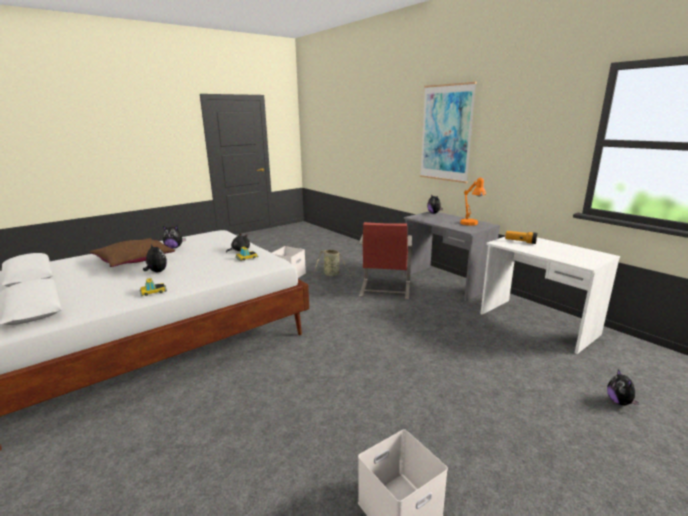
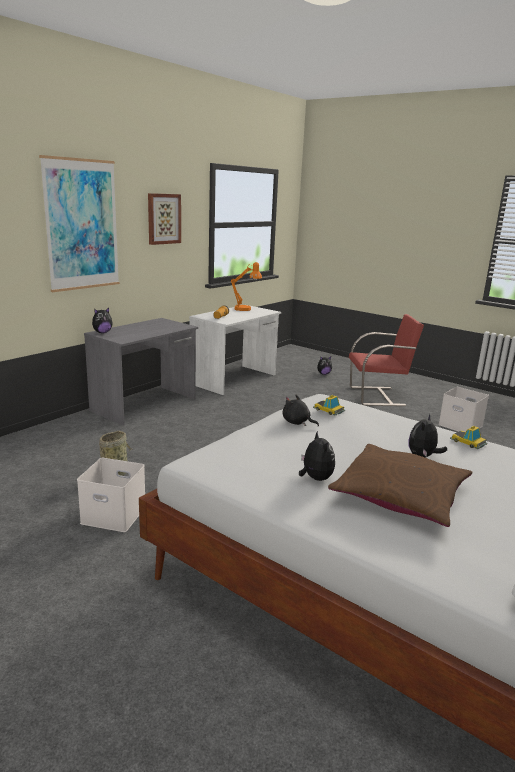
camera: 105 degrees left, 0 degrees up
red chair [359,222,412,299] -> red chair moved to [349,314,424,406]
orange table lamp [460,178,486,226] -> orange table lamp moved to [231,262,262,311]
none -> picture [148,193,181,245]

